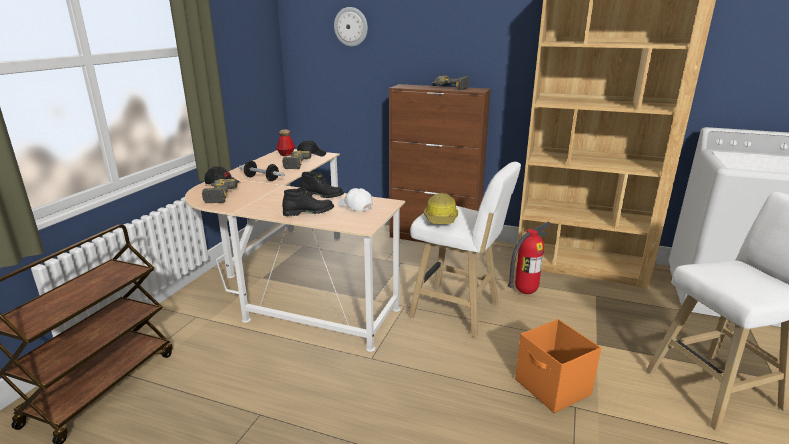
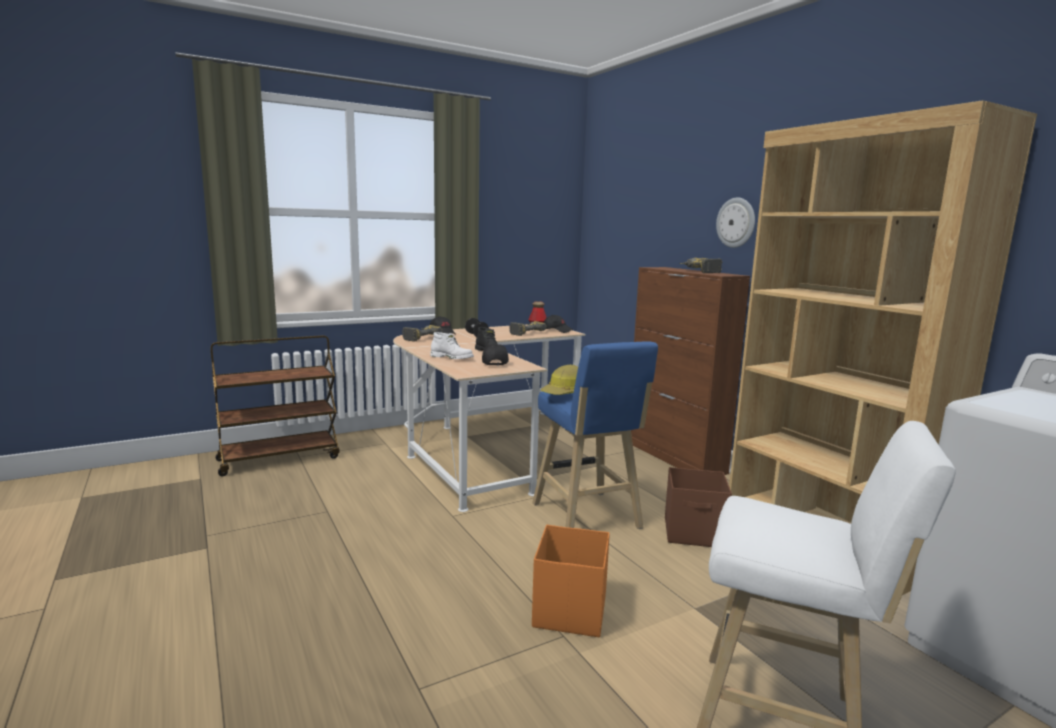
camera: 40 degrees right, 10 degrees down
black boot [282,188,334,216] -> white boot [430,332,474,359]
wall clock [334,7,368,47] -> wall clock moved to [716,198,755,248]
white cap [338,188,373,211] -> black cap [482,343,509,366]
white stool [408,162,521,337] -> blue stool [532,341,658,529]
fire extinguisher [508,222,551,294] -> brown storage box [665,467,732,547]

